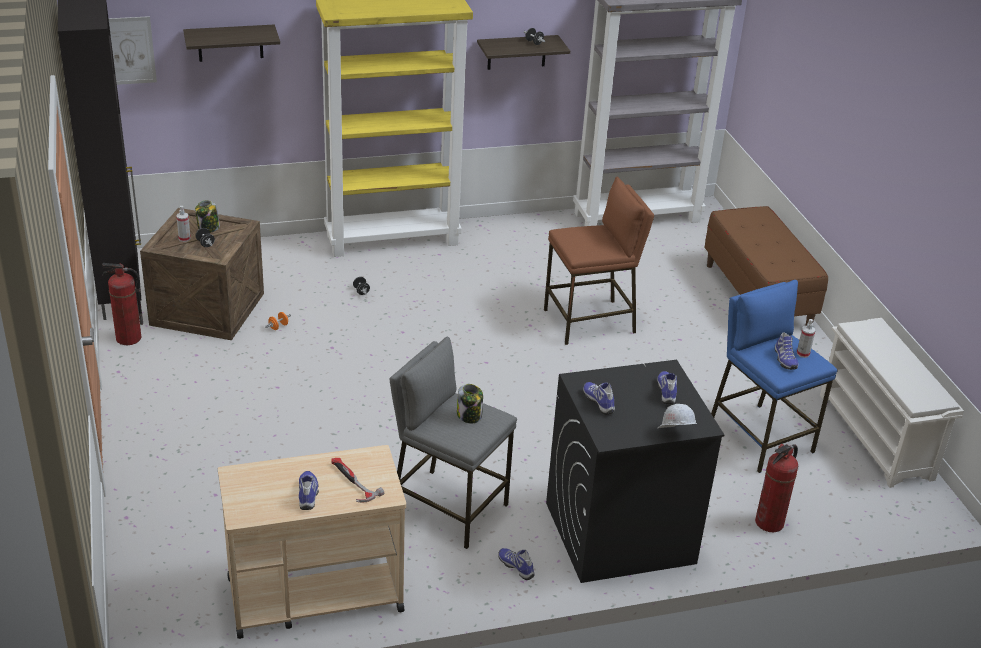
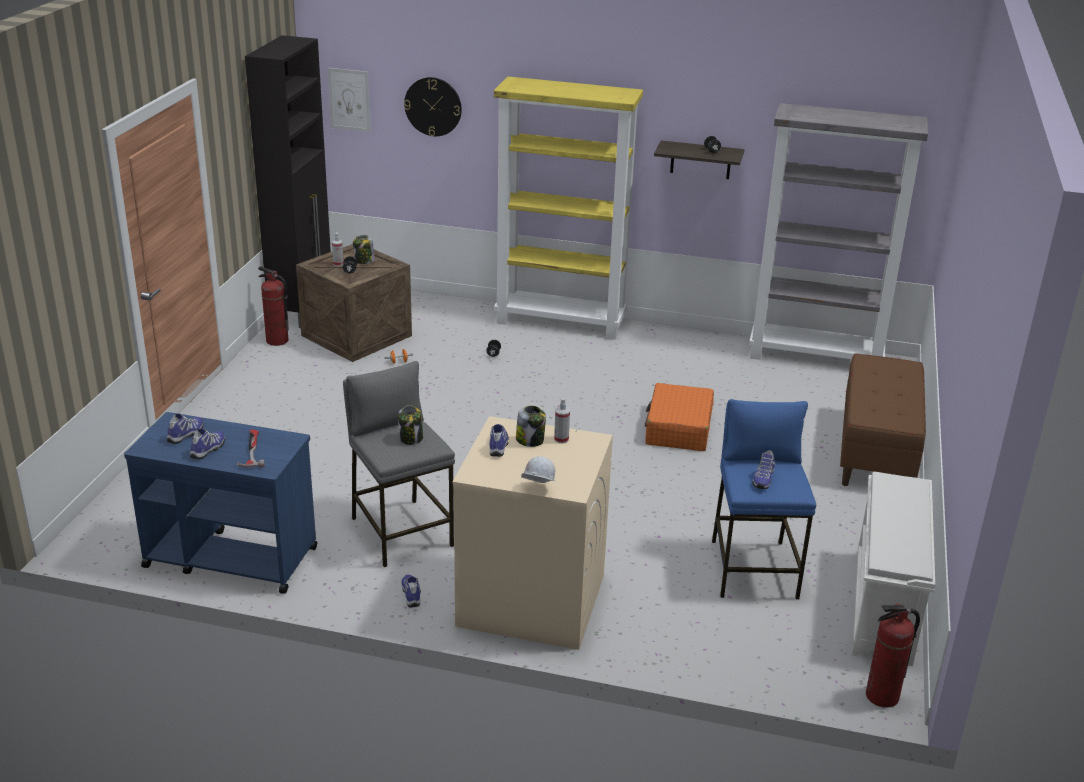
camera: 30 degrees right, 5 degrees down
shelf [183,25,280,62] -> wall clock [404,77,462,136]
beige cart [218,445,406,639] -> blue cart [124,412,318,594]
brown stool [544,176,654,345] -> orange suitcase [645,383,714,451]
black washing machine [546,360,724,583] -> beige washing machine [452,416,613,650]
shoe [657,371,677,405] -> shoe moved to [167,413,204,444]
fire extinguisher [755,444,798,532] -> fire extinguisher moved to [866,604,920,708]
spray bottle [797,319,815,358] -> spray bottle moved to [554,398,570,444]
none -> jar [516,406,546,447]

